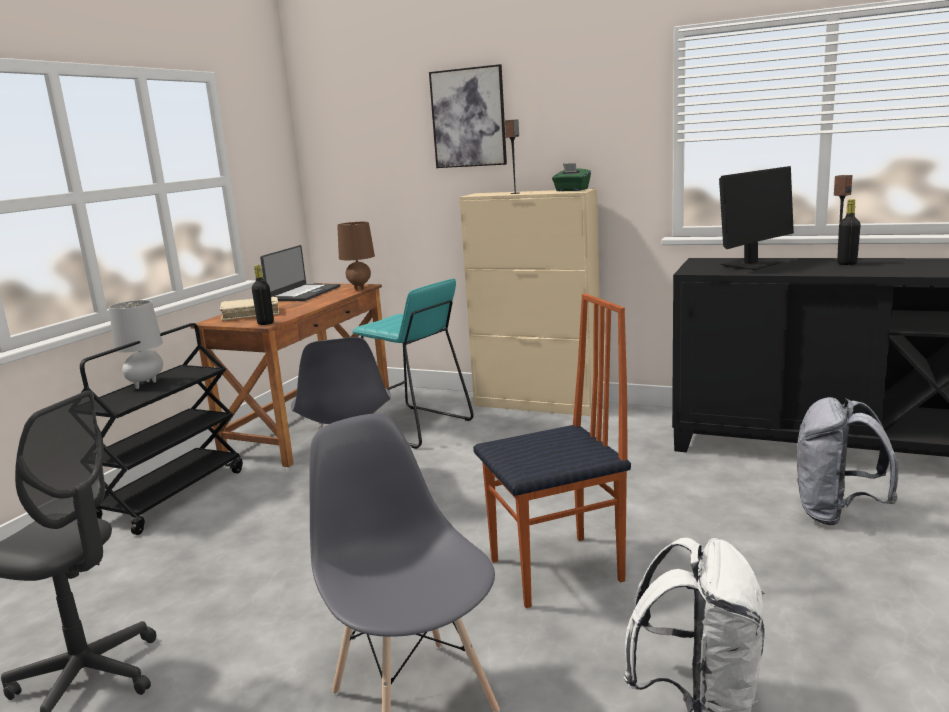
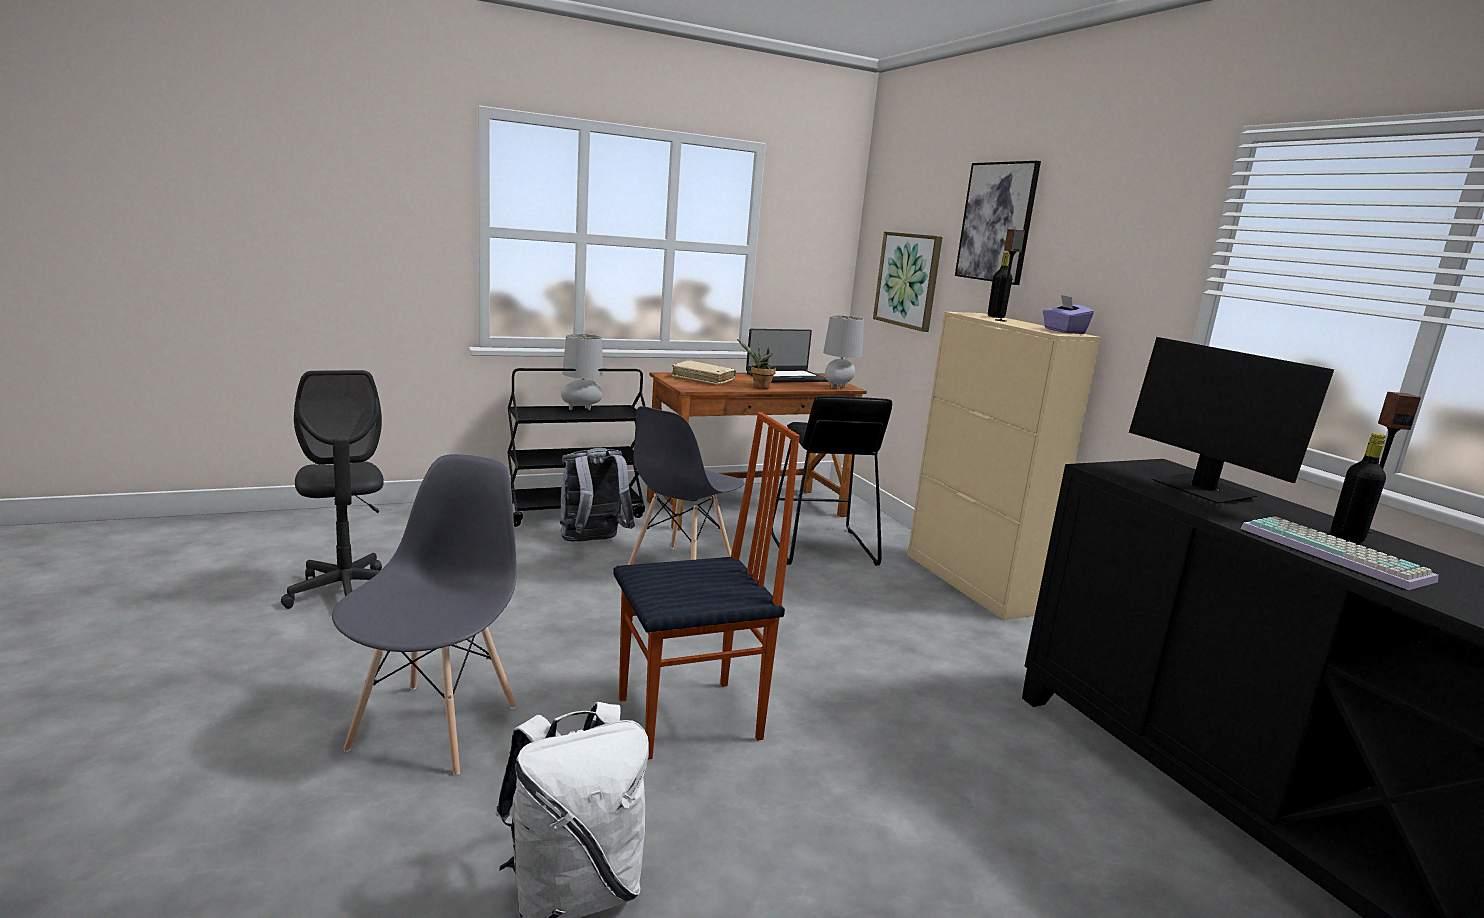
camera: 40 degrees right, 0 degrees up
black bottle [252,265,274,325] -> black bottle moved to [988,252,1012,318]
brown table lamp [337,222,375,290] -> grey table lamp [823,315,864,389]
turquoise stool [352,279,474,449] -> black stool [771,396,892,565]
chair [473,293,631,608] -> chair turned 45 degrees counterclockwise [613,412,800,760]
green tissue box [552,163,591,191] -> purple tissue box [1043,295,1094,334]
monitor [719,166,794,270] -> monitor turned 60 degrees clockwise [1129,337,1334,504]
grey backpack [797,397,899,525] -> grey backpack moved to [560,448,635,542]
none -> potted plant [737,339,776,389]
none -> picture [873,232,942,332]
none -> keyboard [1241,516,1439,590]

